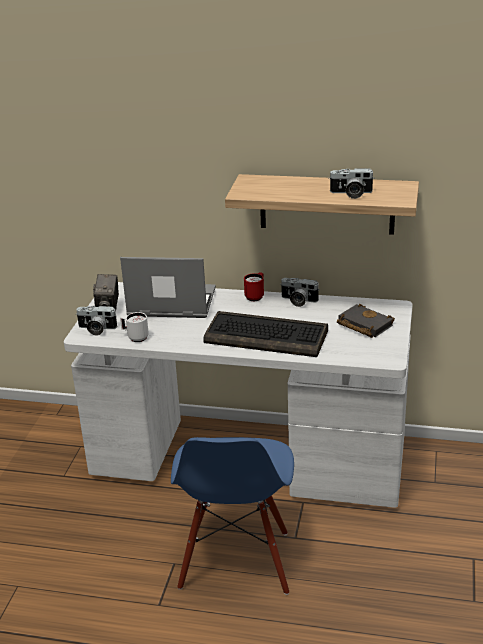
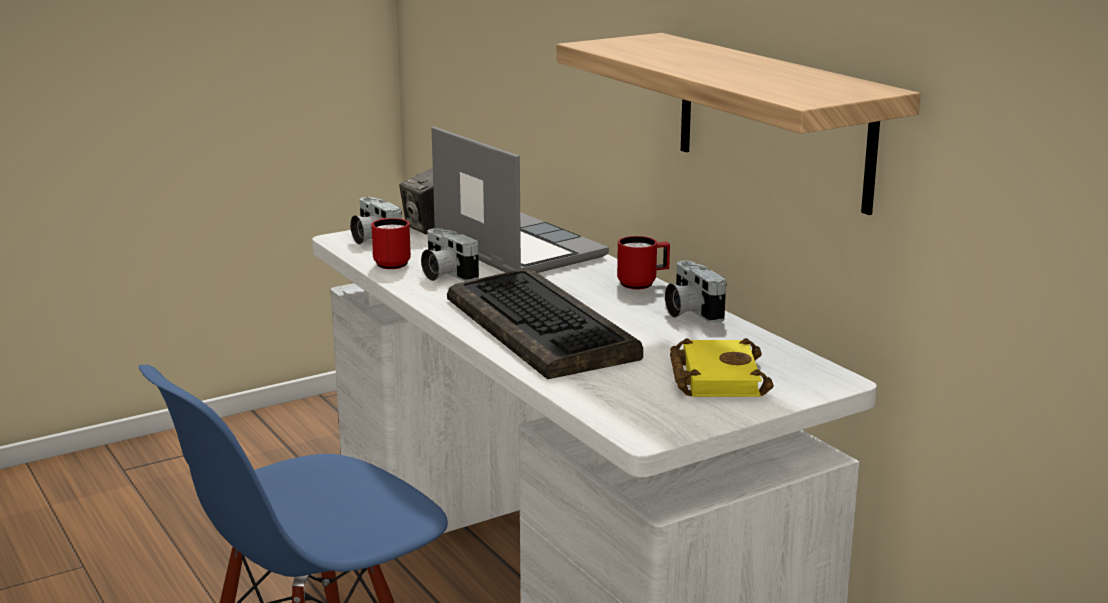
camera: 45 degrees right, 10 degrees down
white mug [120,312,149,342] -> red mug [371,218,411,269]
camera [330,168,374,199] -> camera moved to [421,228,479,282]
black book [337,304,395,338] -> yellow book [670,338,774,397]

